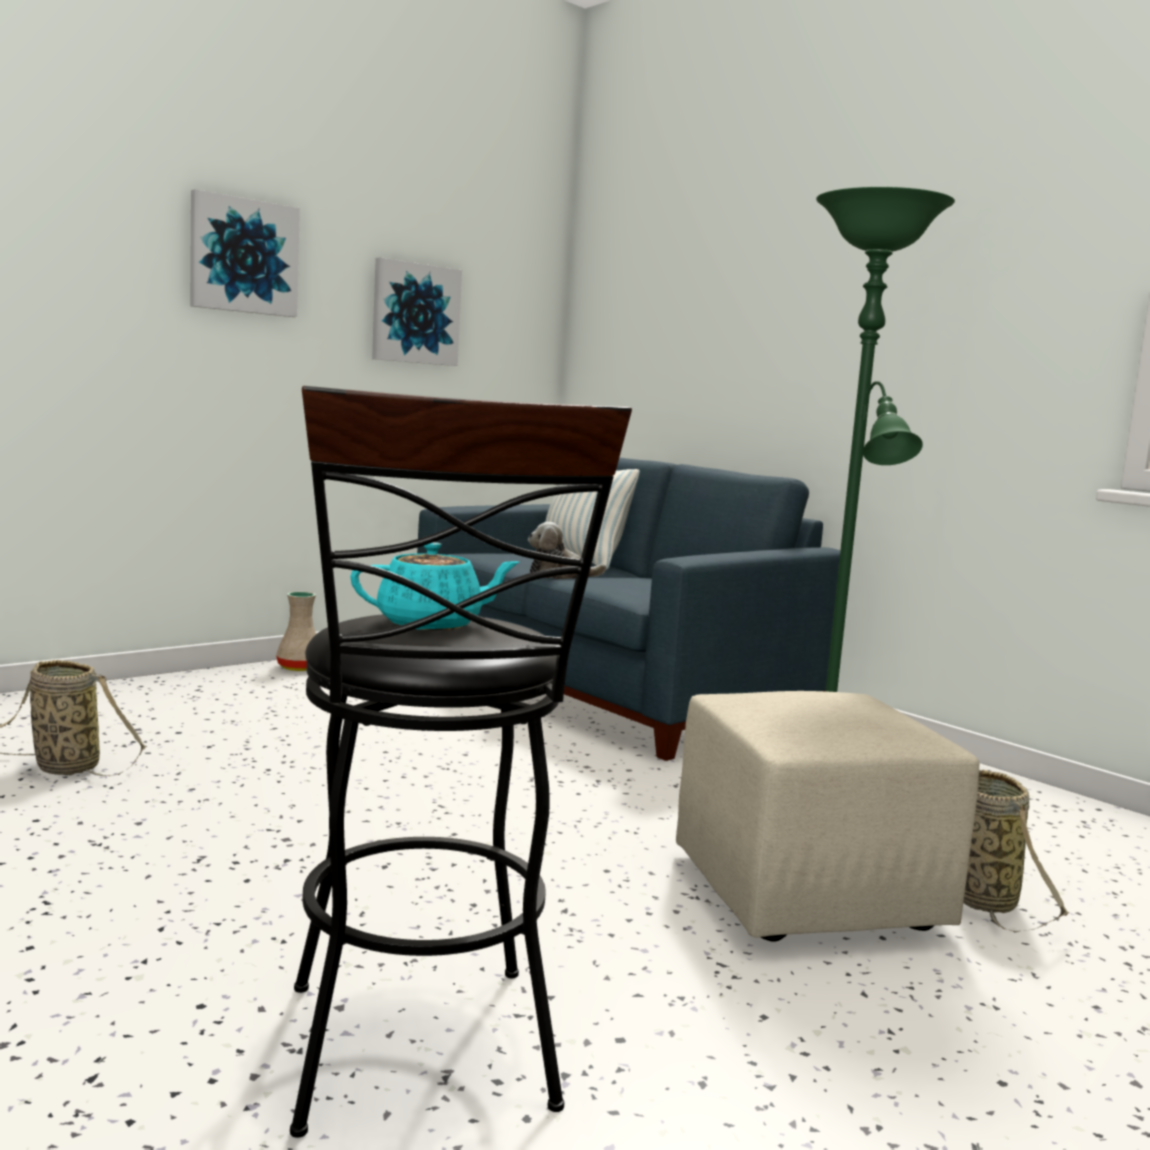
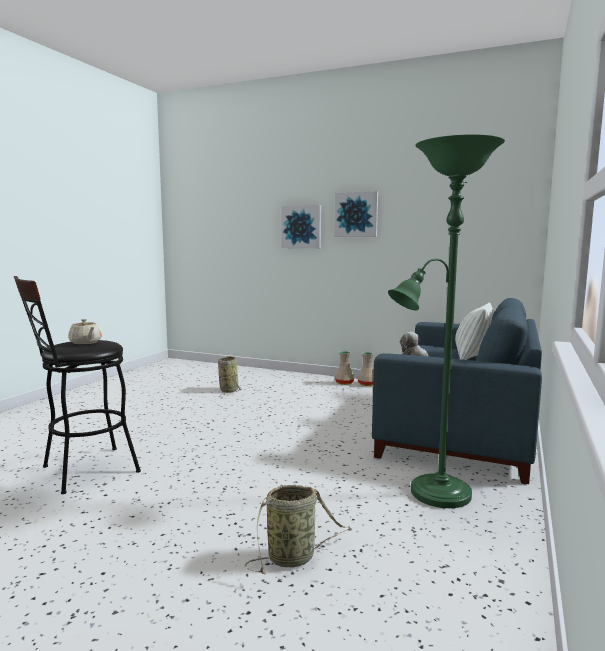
camera: 65 degrees right, 0 degrees up
turquoise teapot [350,542,520,630] -> beige teapot [68,319,102,345]
picture [372,257,462,366] -> picture moved to [281,205,321,248]
beige ottoman [676,691,979,942] -> none
none -> beige vase [335,351,354,385]

